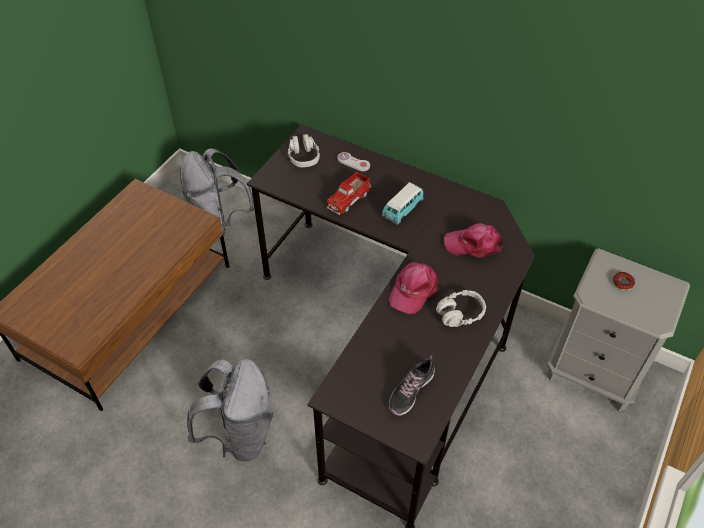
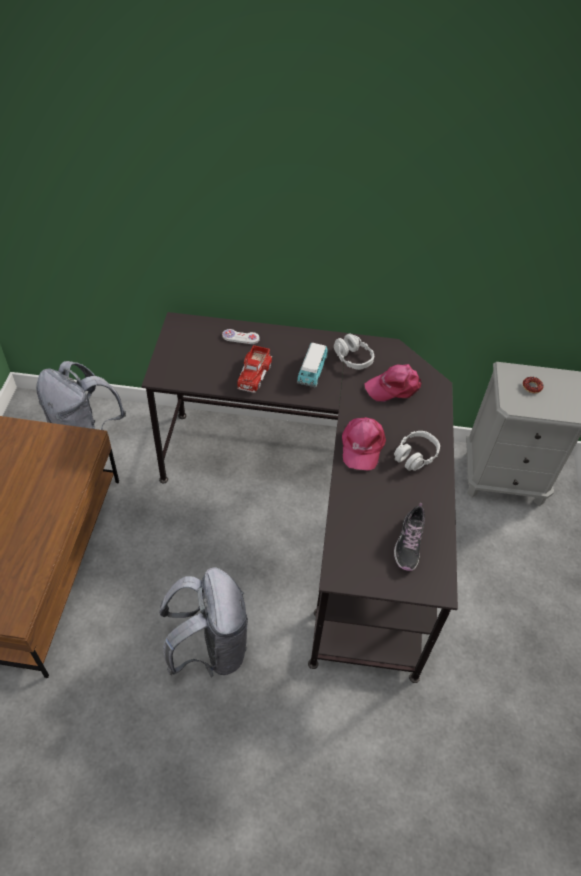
camera: 25 degrees left, 0 degrees up
grey headphones [288,134,320,167] -> grey headphones moved to [334,333,374,370]

